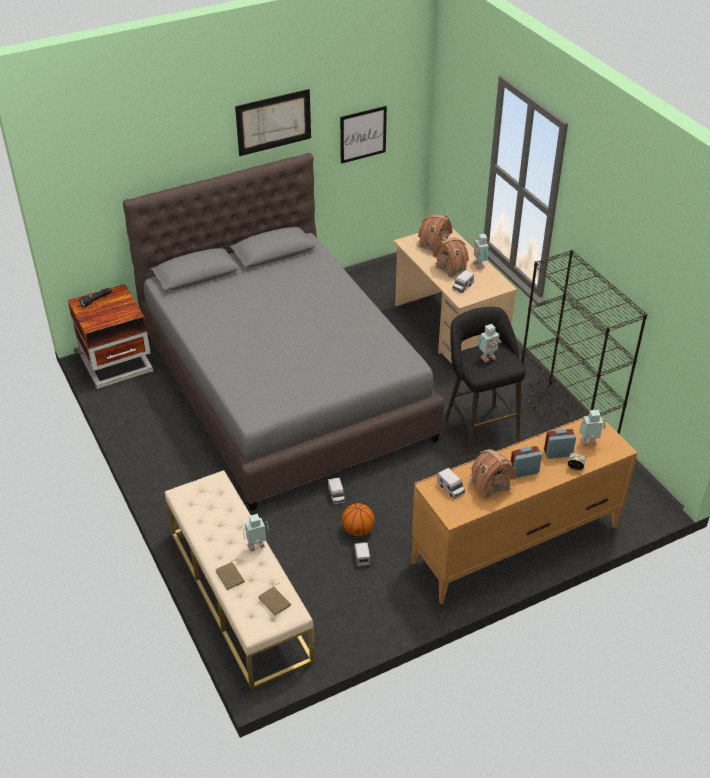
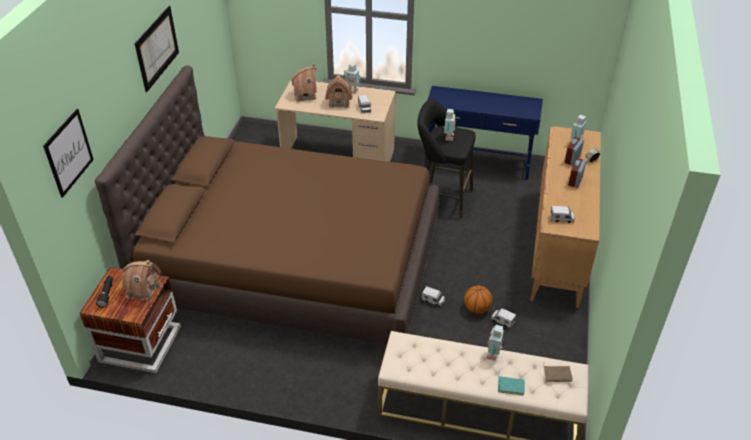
camera: 50 degrees left, 0 degrees up
grey bed [123,153,445,511] -> brown bed [95,65,439,344]
brown book [215,560,245,590] -> turquoise book [498,372,525,396]
picture [340,106,387,164] -> picture moved to [43,109,94,198]
toy house [470,449,516,500] -> toy house moved to [122,260,161,302]
black bookcase [521,250,647,435] -> blue console table [425,86,543,180]

